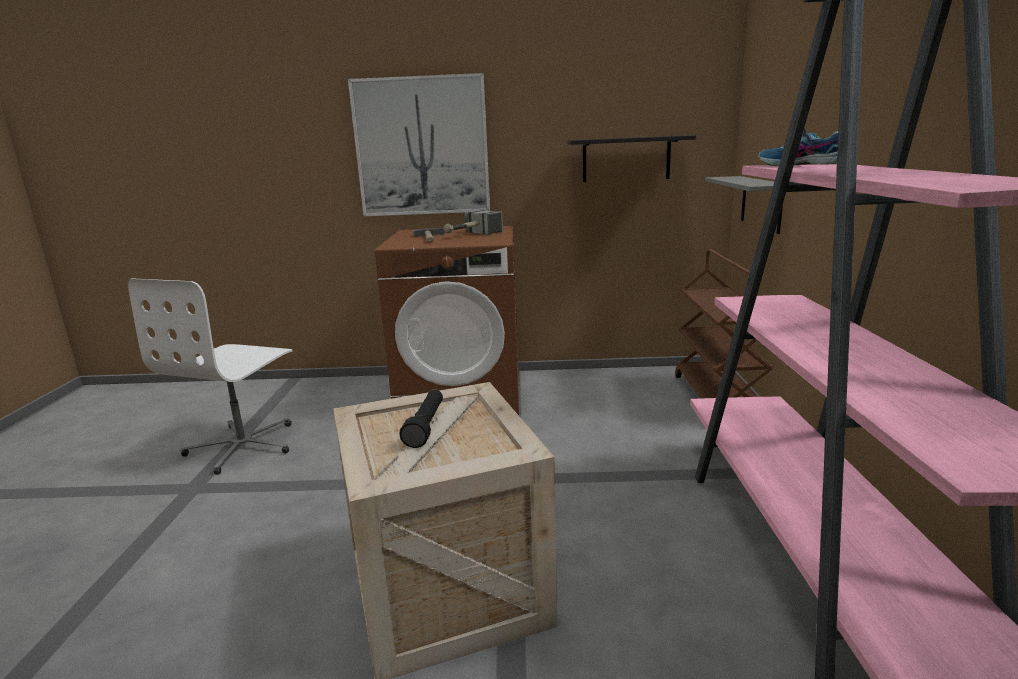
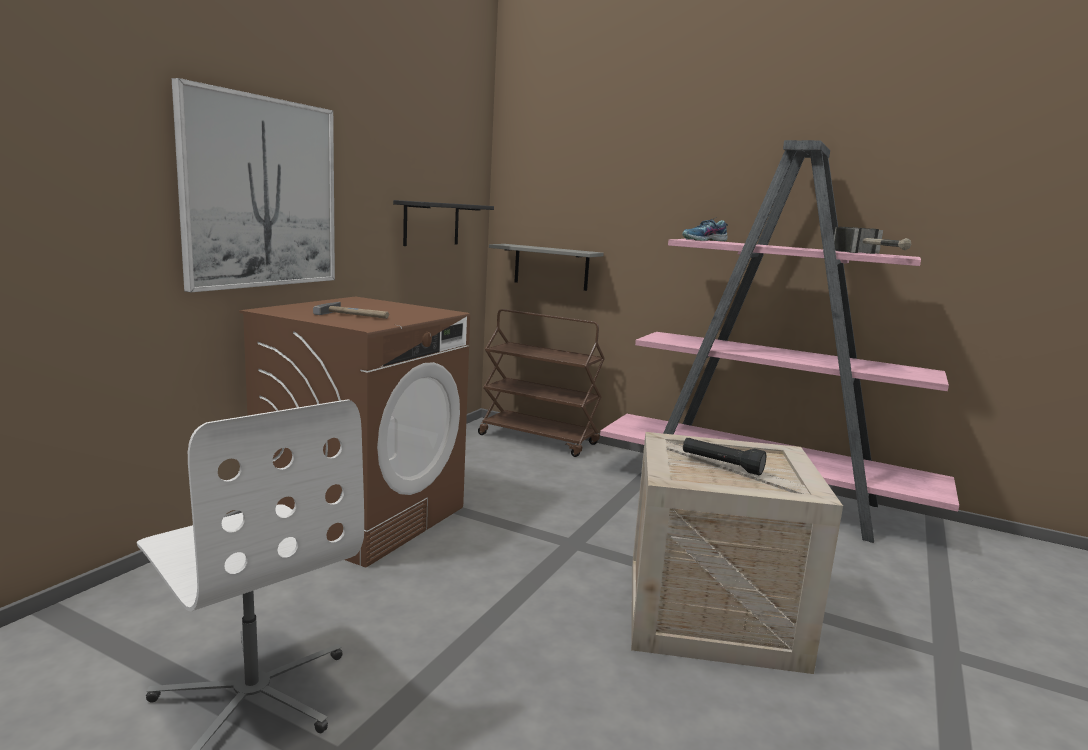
camera: 65 degrees left, 5 degrees down
hammer [443,210,503,235] -> hammer moved to [834,227,911,254]

